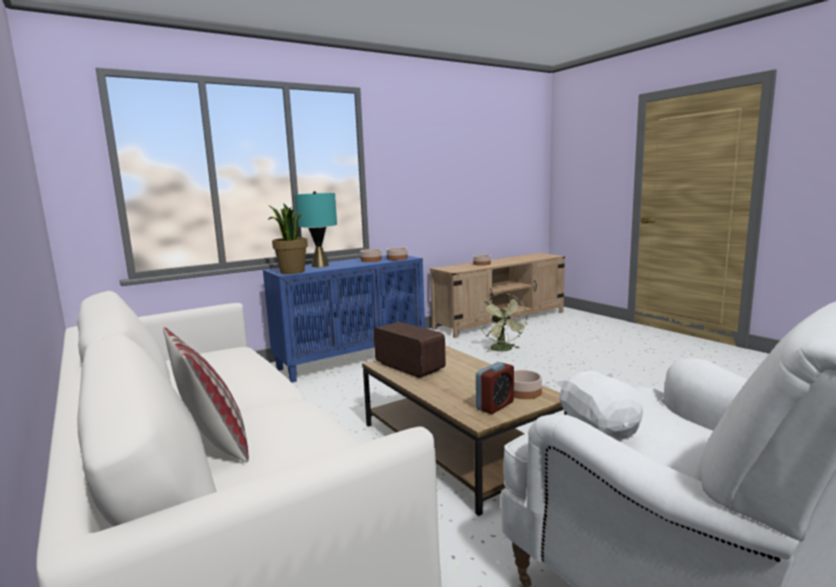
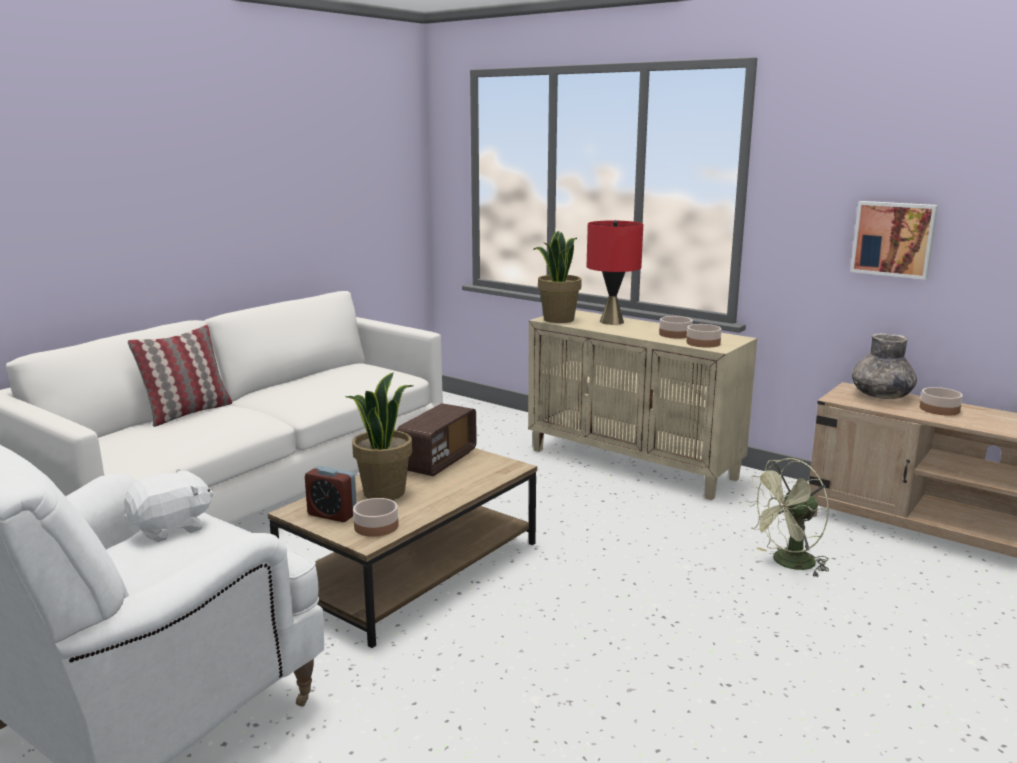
camera: 70 degrees right, 5 degrees up
blue cabinet [263,255,425,383] -> beige cabinet [528,310,757,500]
turquoise table lamp [294,191,337,267] -> red table lamp [587,220,643,325]
none -> potted plant [345,373,413,500]
none -> picture [850,201,938,280]
none -> grey vase [852,333,917,399]

